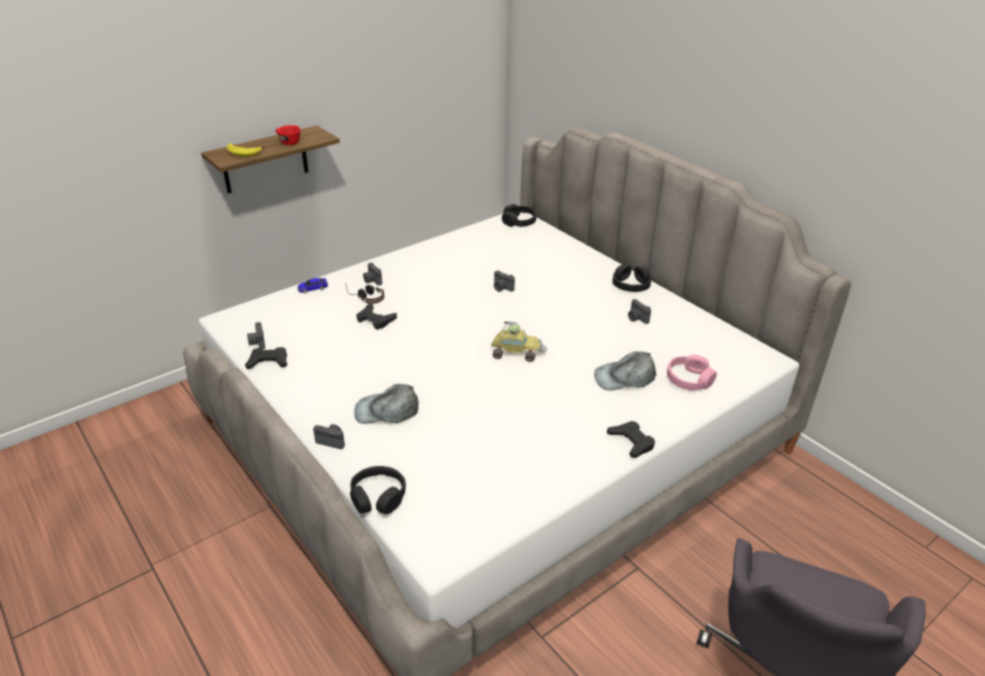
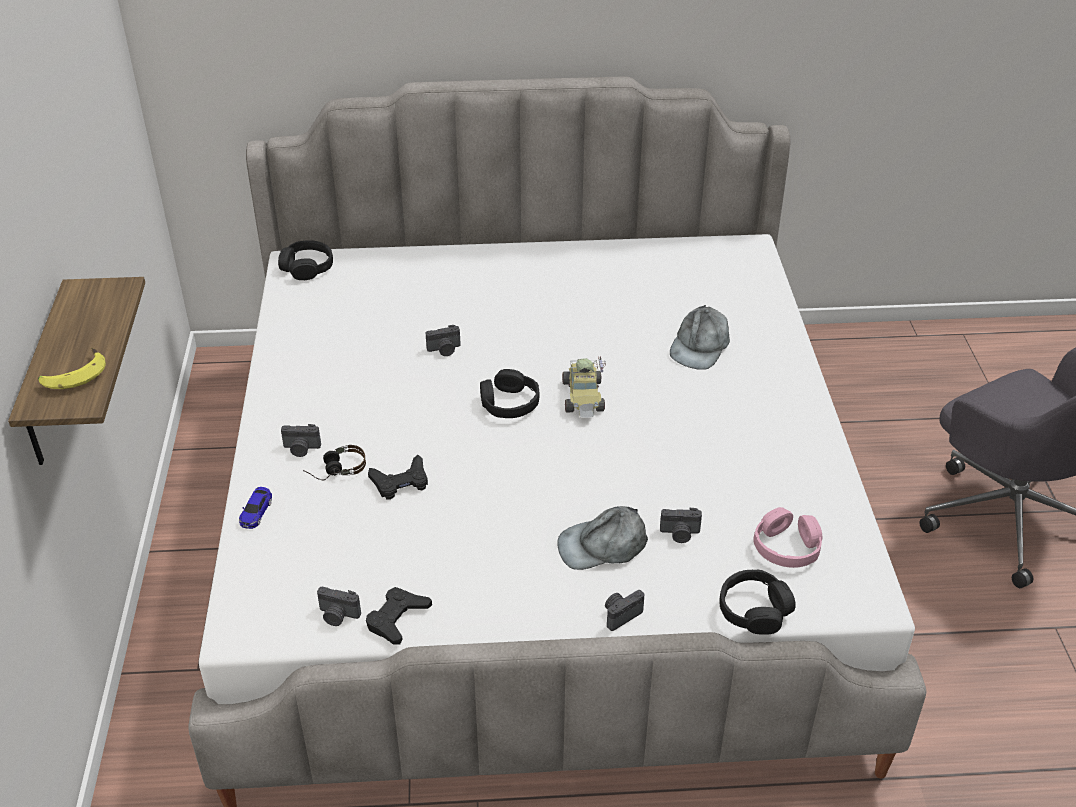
camera: 55 degrees left, 5 degrees up
red cup [275,125,301,145] -> none
grey cap [354,384,419,424] -> grey cap turned 45 degrees clockwise [557,506,648,570]
toy car [491,320,547,362] -> toy car turned 135 degrees clockwise [562,356,606,418]
black game controller [607,421,655,458] -> none
black headphones [612,264,651,292] -> black headphones moved to [480,369,540,418]
camera [628,299,651,324] -> camera moved to [660,508,702,543]
pink headphones [667,355,717,391] -> pink headphones moved to [754,507,822,568]

